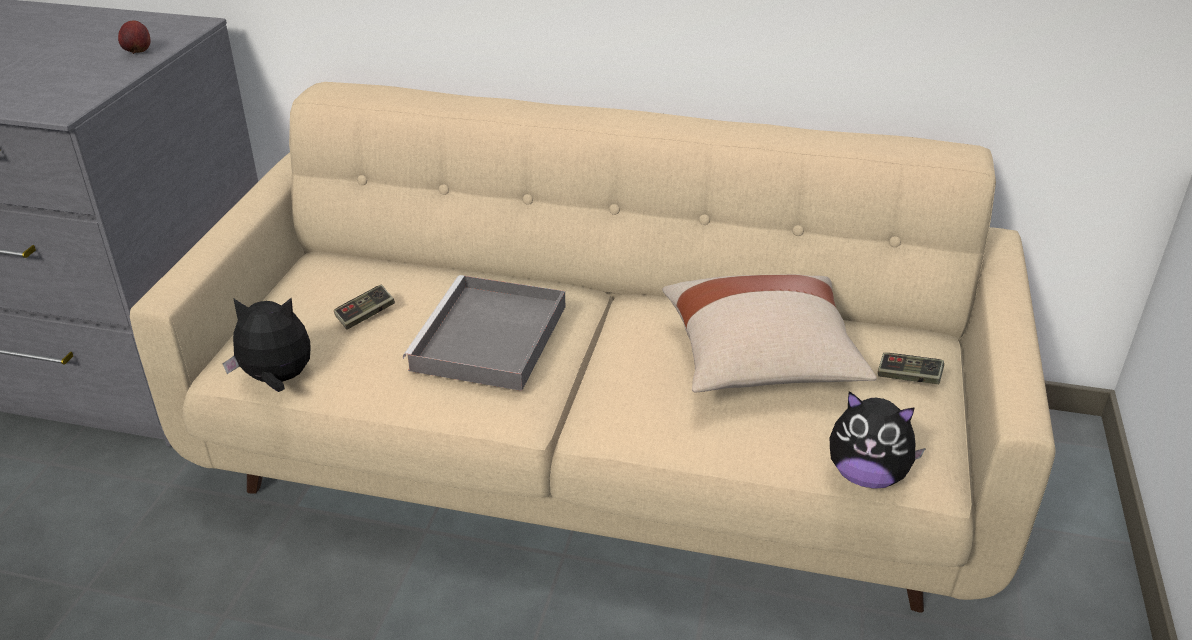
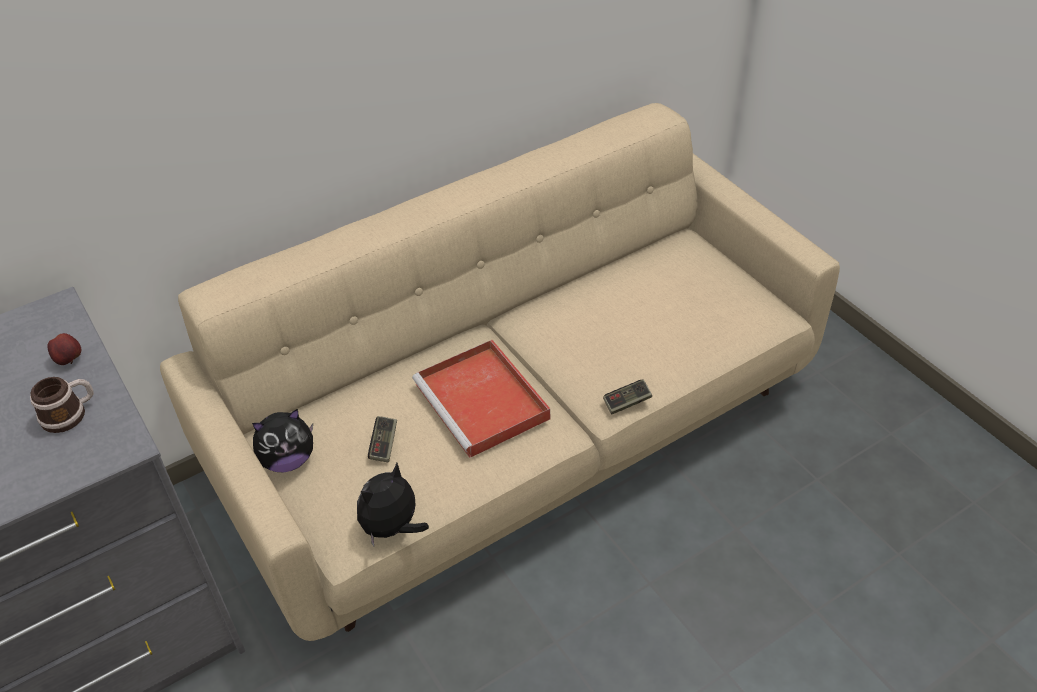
camera: 45 degrees left, 10 degrees up
grey tray [403,275,565,391] -> red tray [412,340,550,458]
beige pillow [662,274,877,392] -> none
plush toy [830,391,926,489] -> plush toy moved to [252,409,313,473]
game controller [878,353,944,384] -> game controller moved to [603,379,652,414]
none -> mug [30,377,94,433]

